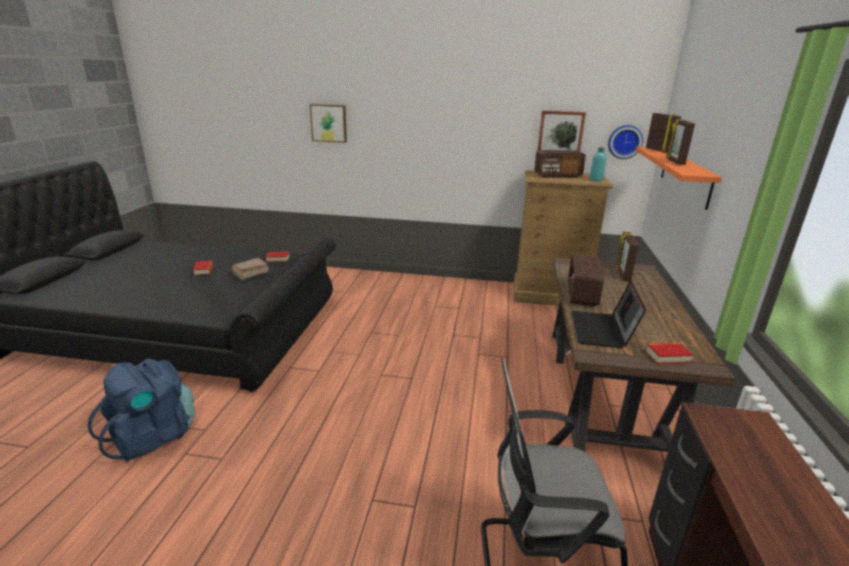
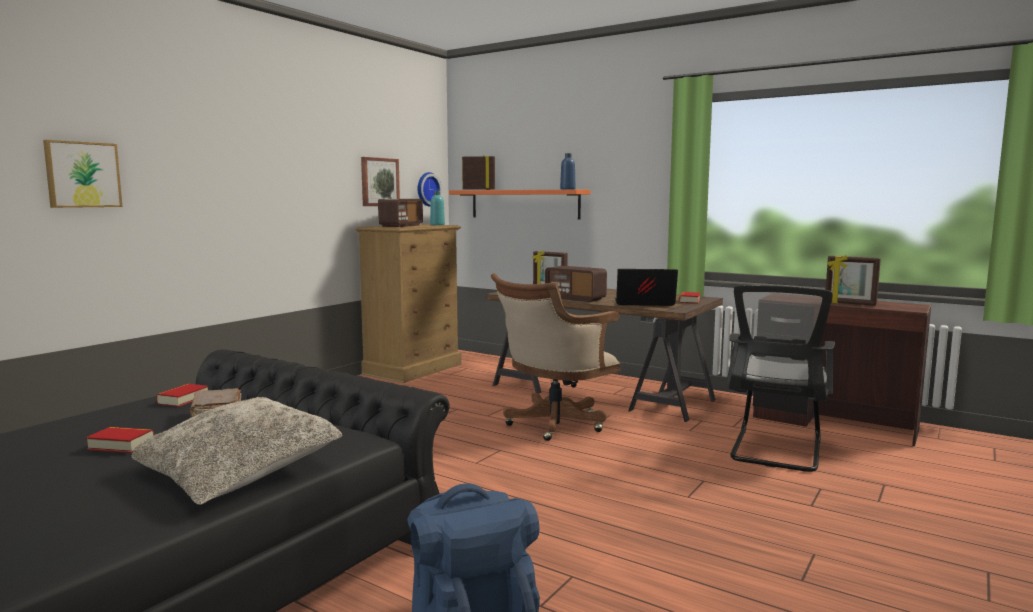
camera: 65 degrees left, 15 degrees down
laptop [572,281,646,348] -> laptop turned 150 degrees clockwise [615,269,678,306]
picture frame [666,119,695,165] -> picture frame moved to [826,255,881,306]
none -> beige pillow [132,397,342,505]
none -> office chair [491,273,620,441]
none -> blue bottle [560,153,575,190]

